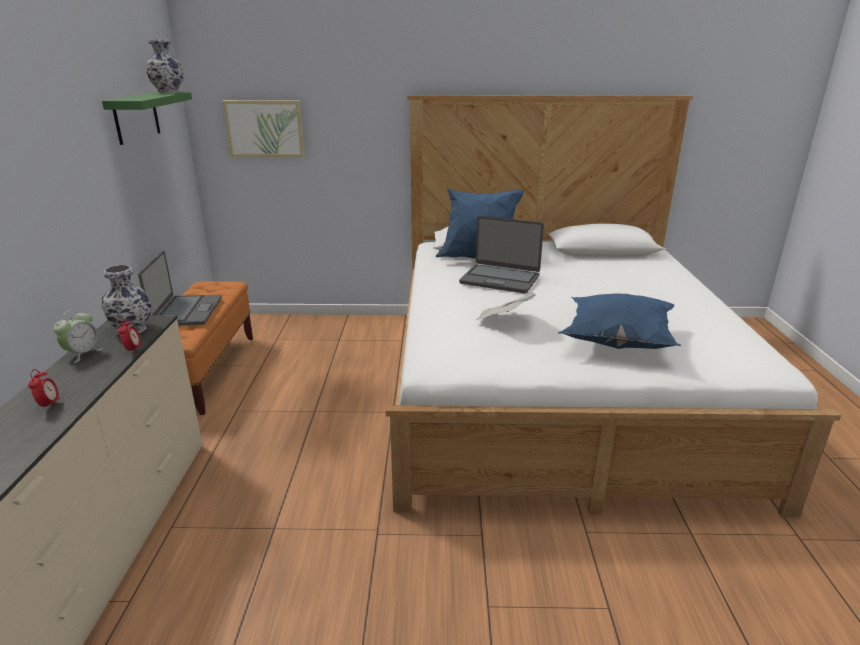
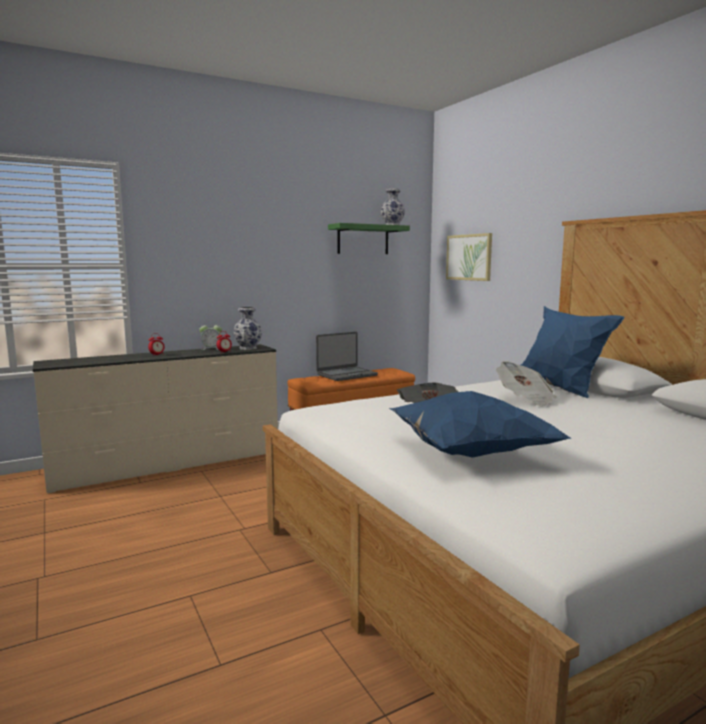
camera: 60 degrees right, 15 degrees down
laptop [459,216,544,293] -> newspaper [496,361,557,407]

